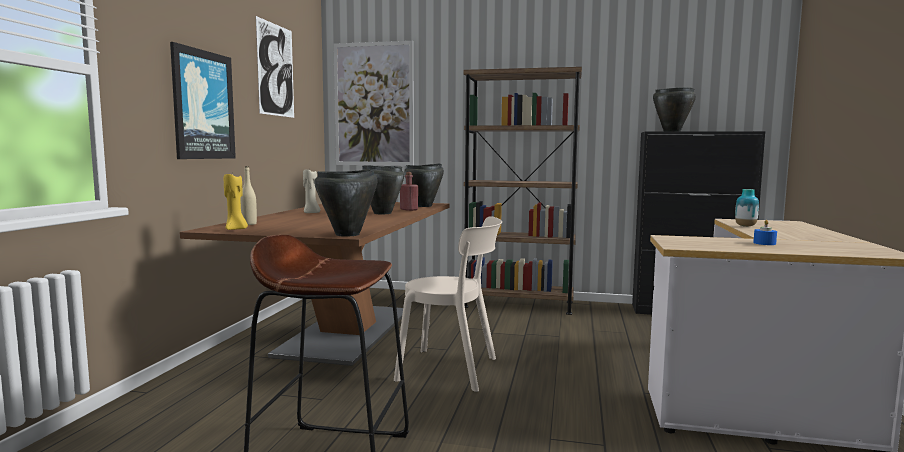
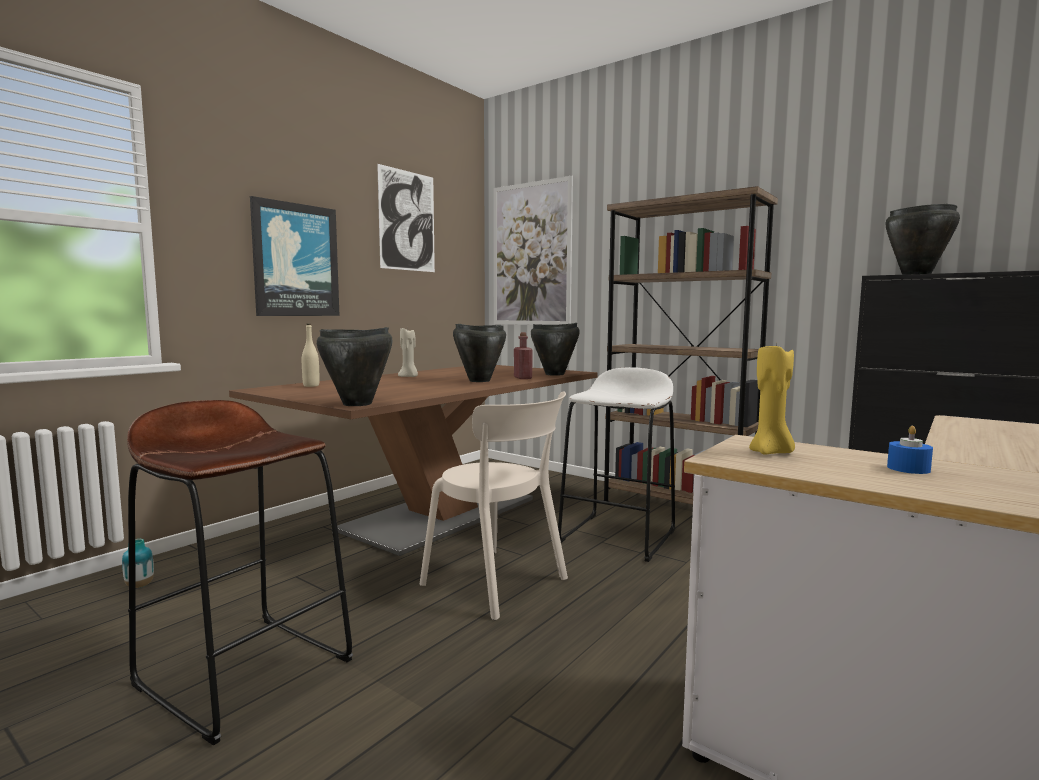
camera: 25 degrees right, 0 degrees up
yellow candle [224,174,248,230] -> yellow candle moved to [749,342,795,454]
vase [735,189,759,227] -> vase moved to [122,539,154,588]
none -> white stool [558,367,675,562]

